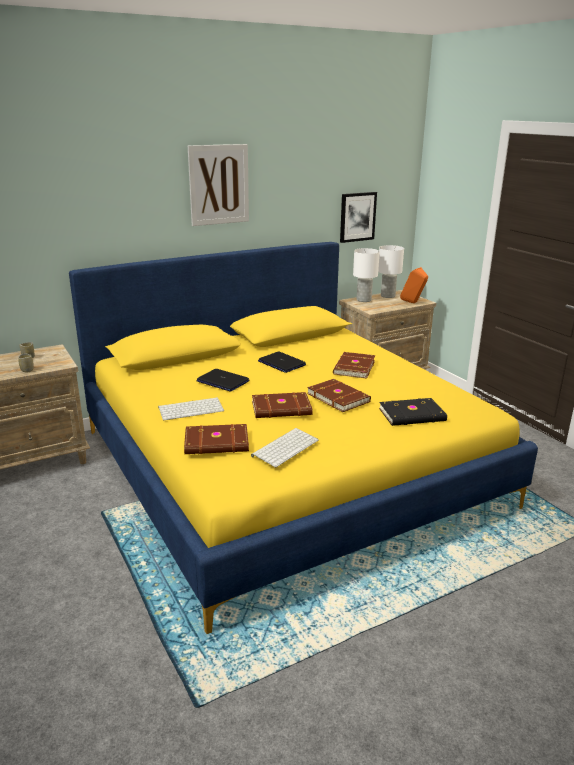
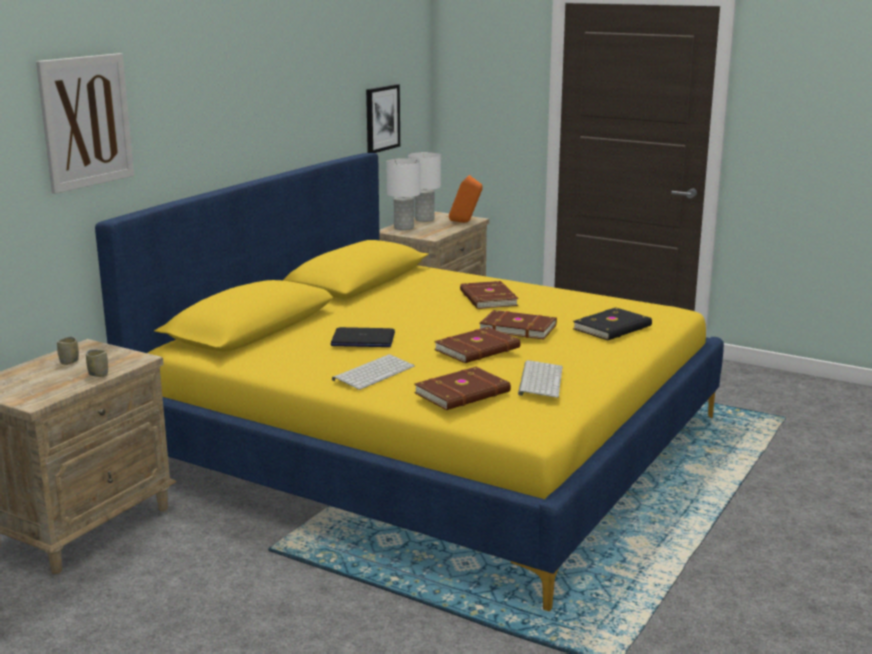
camera: 30 degrees left, 5 degrees down
picture [188,144,249,226] -> picture moved to [36,53,134,194]
laptop [258,352,306,373] -> none

